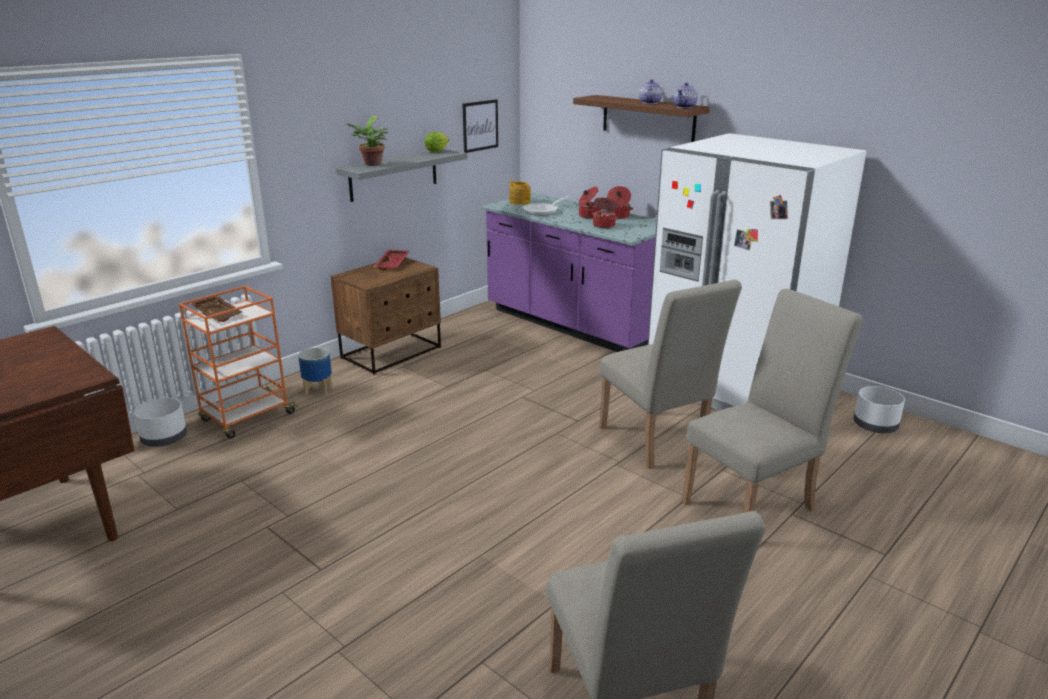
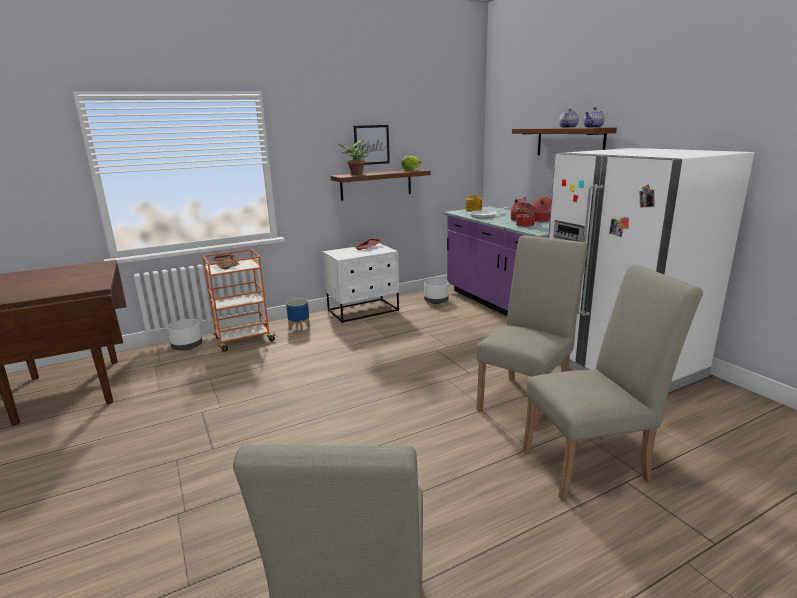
camera: 20 degrees right, 5 degrees down
brown nightstand [331,257,441,374] -> white nightstand [323,243,399,323]
grey shelf [336,149,467,202] -> brown shelf [331,169,431,201]
picture [462,99,498,153] -> picture moved to [354,125,390,165]
beige chair [599,279,742,469] -> beige chair turned 135 degrees counterclockwise [476,235,588,431]
white planter [854,386,905,433] -> white planter moved to [424,279,449,304]

